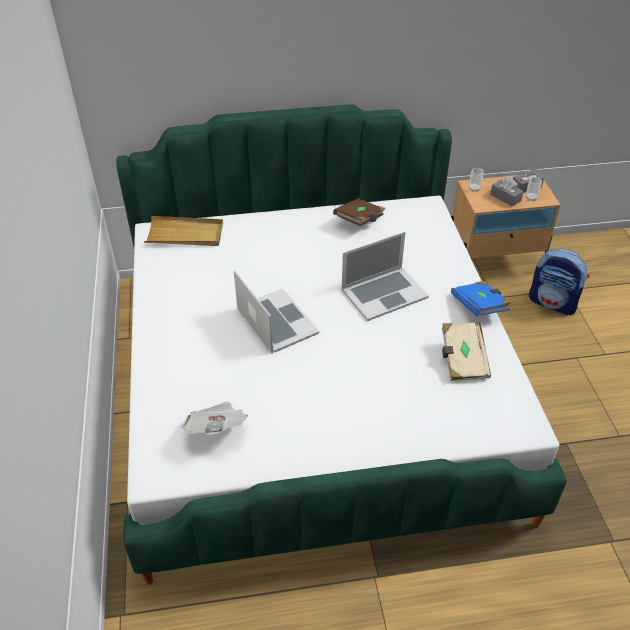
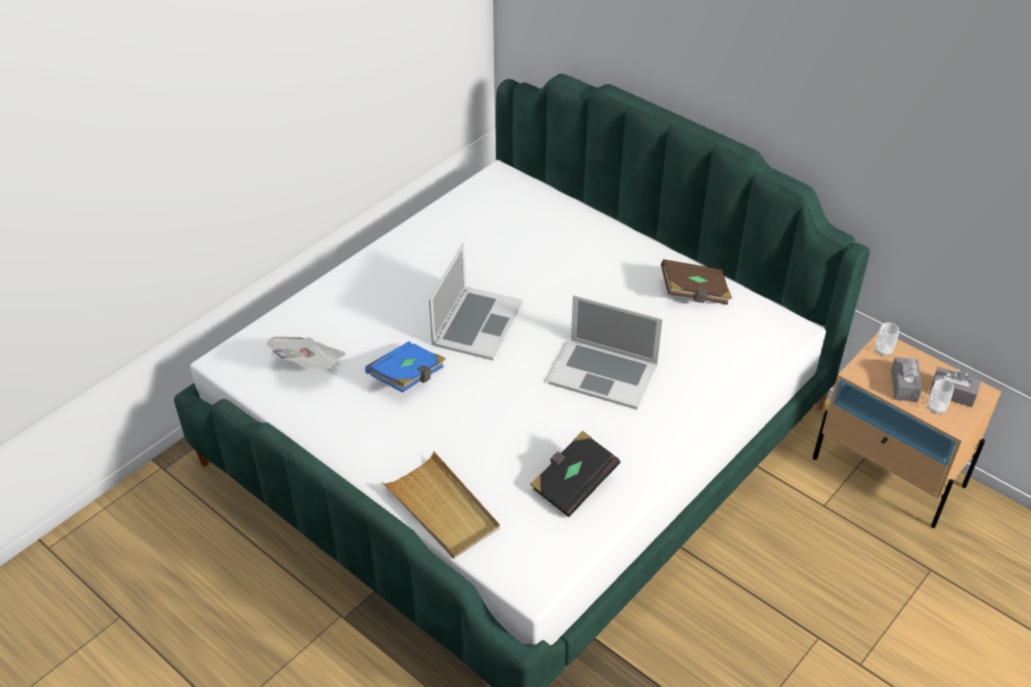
camera: 50 degrees right, 0 degrees up
beige tray [144,216,223,246] -> beige tray moved to [382,452,500,559]
beige book [442,322,491,381] -> black book [530,431,621,517]
blue book [451,281,511,316] -> blue book moved to [365,341,446,393]
backpack [529,249,590,315] -> none

